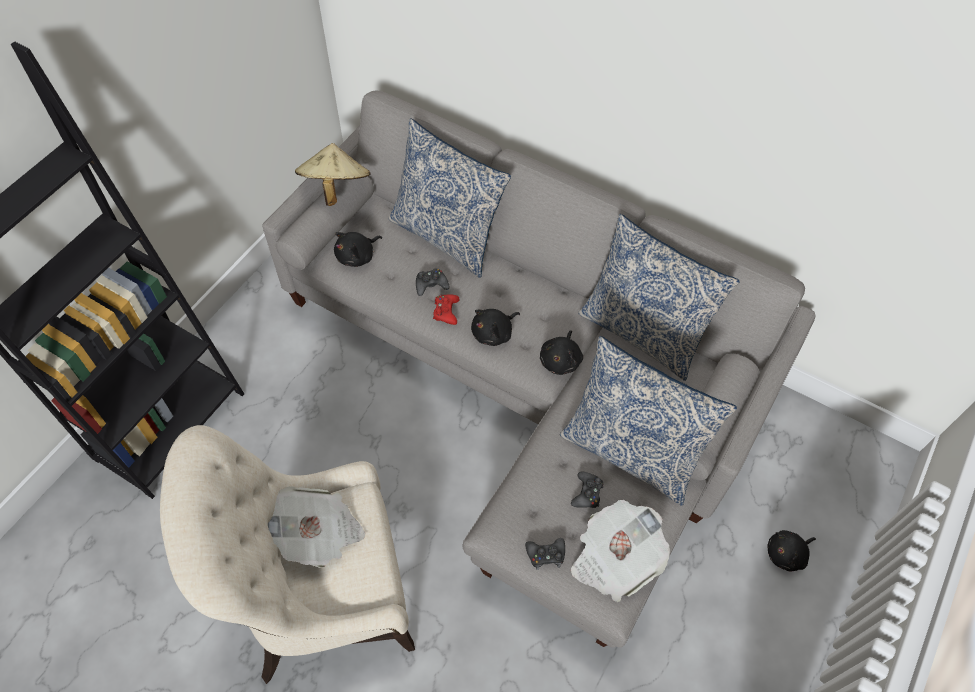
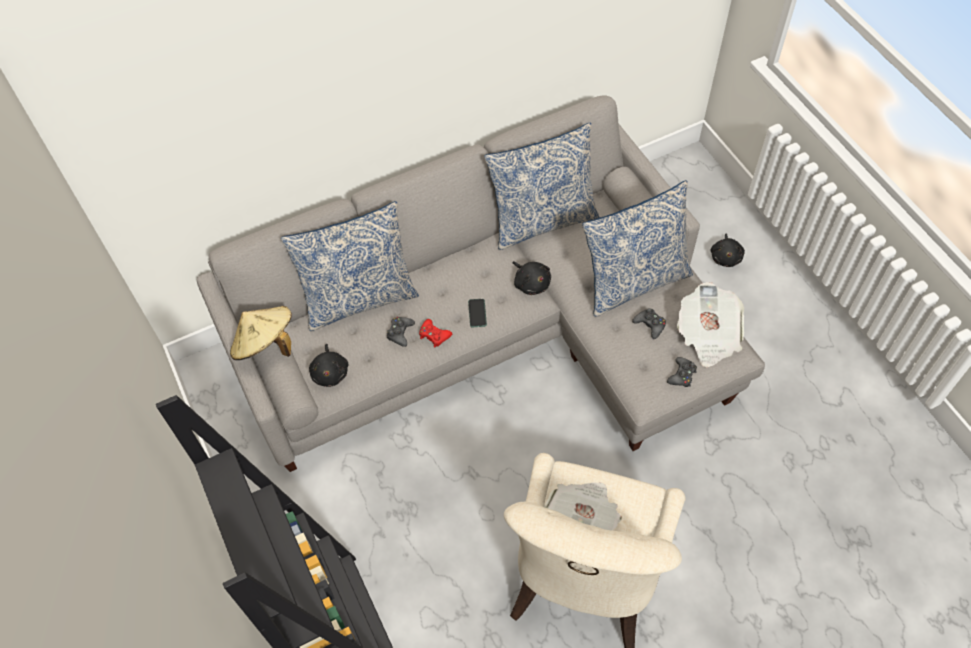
camera: 55 degrees left, 0 degrees up
black plush toy [471,309,520,346] -> phone [468,299,487,327]

